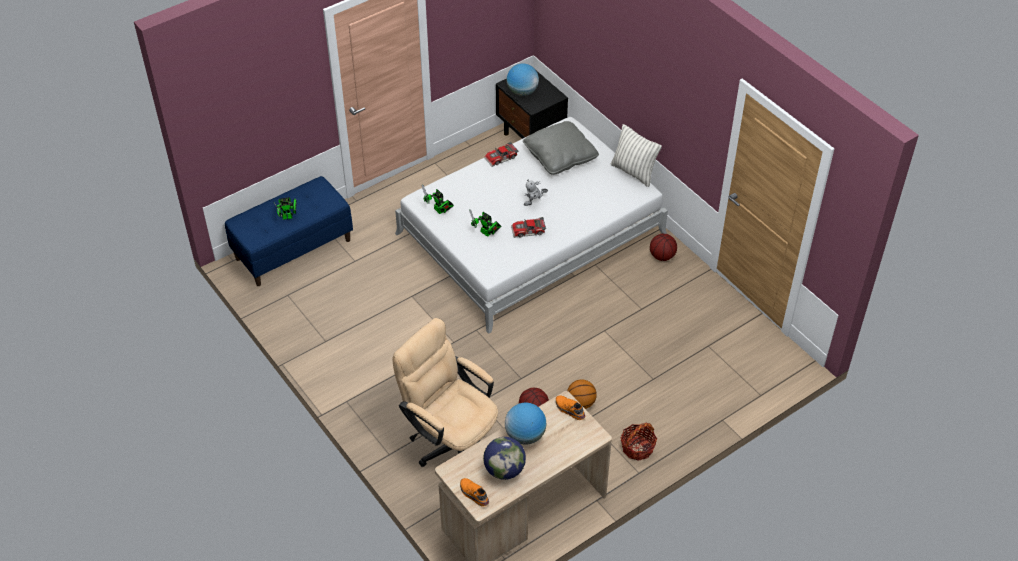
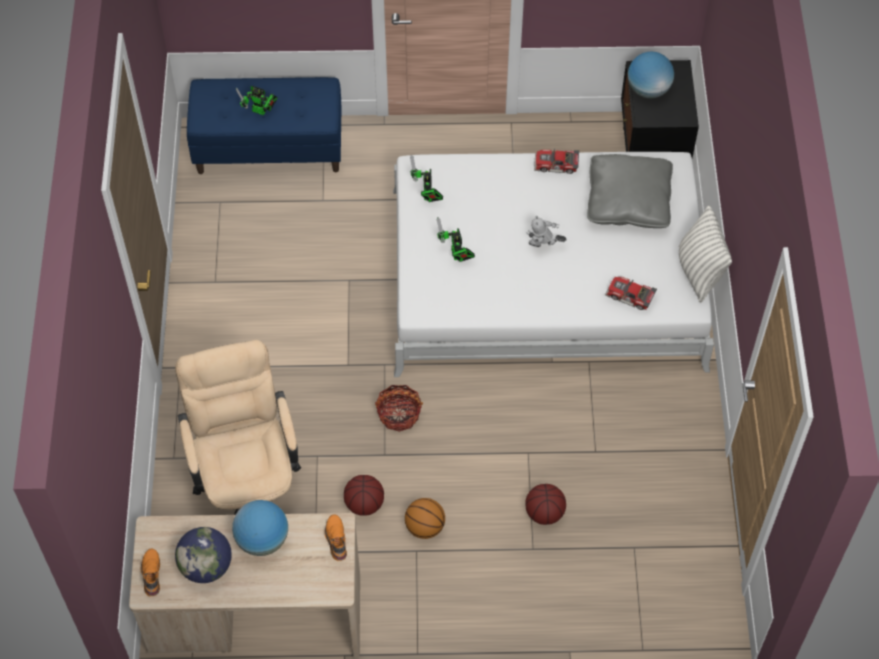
camera: 35 degrees right, 10 degrees up
toy car [511,217,546,238] -> toy car moved to [605,277,657,310]
basket [621,423,657,461] -> basket moved to [375,385,423,432]
basketball [650,233,677,261] -> basketball moved to [525,484,566,525]

